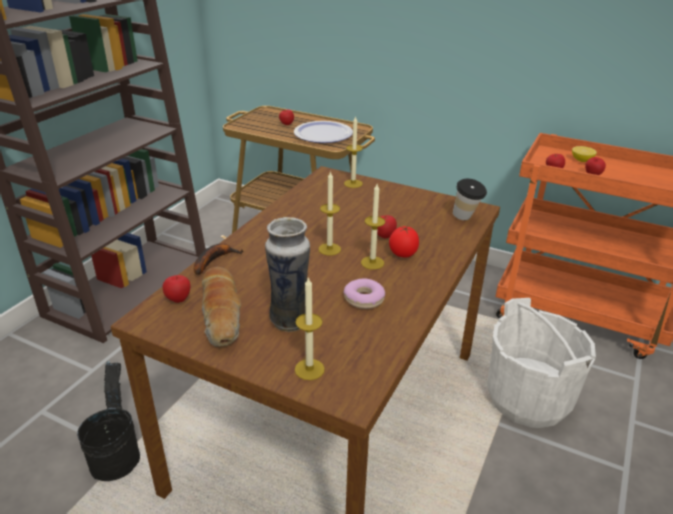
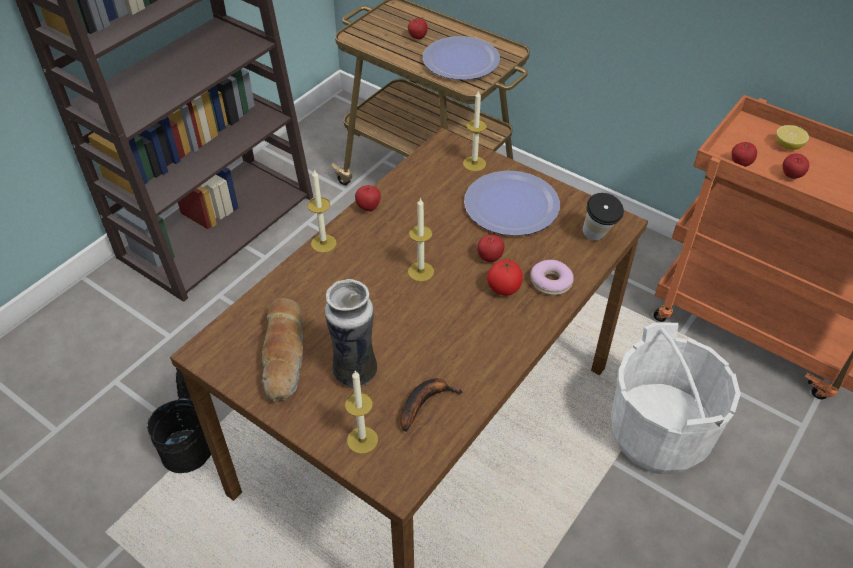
camera: 10 degrees right, 15 degrees up
apple [163,275,190,303] -> apple moved to [355,185,381,211]
banana [194,243,244,275] -> banana moved to [400,378,463,432]
donut [344,279,385,309] -> donut moved to [530,260,574,295]
candle [361,184,385,269] -> candle moved to [308,170,337,253]
none -> plate [464,171,560,236]

